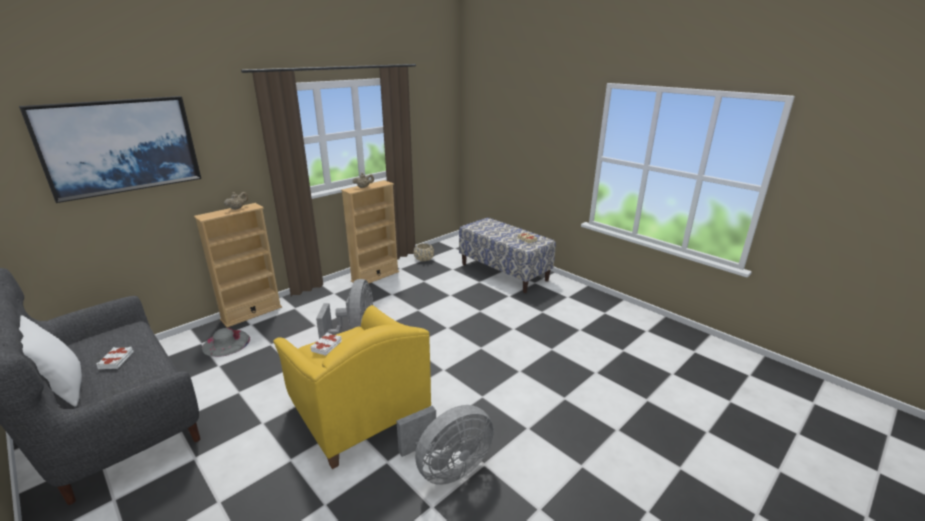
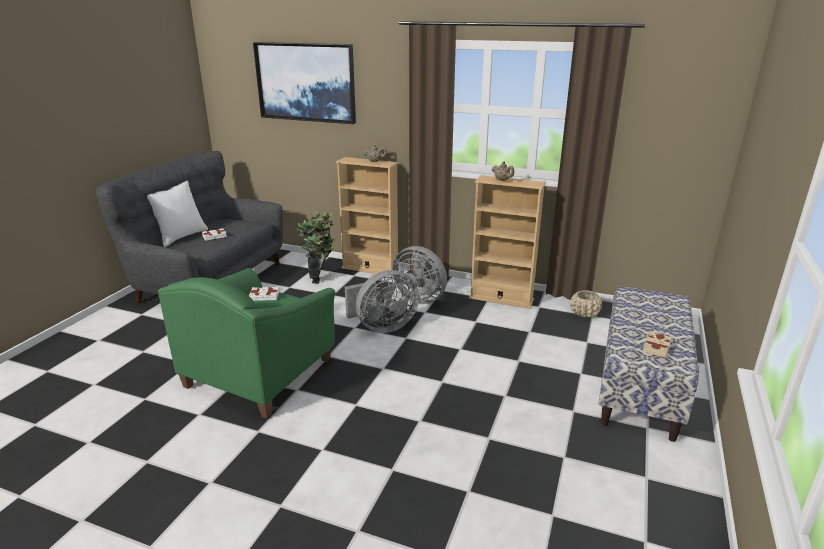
camera: 65 degrees right, 0 degrees up
grey hat [202,328,250,357] -> potted plant [297,211,336,284]
yellow armchair [273,305,431,469] -> green armchair [158,268,335,419]
grey fan [396,405,494,485] -> grey fan moved to [392,246,447,304]

